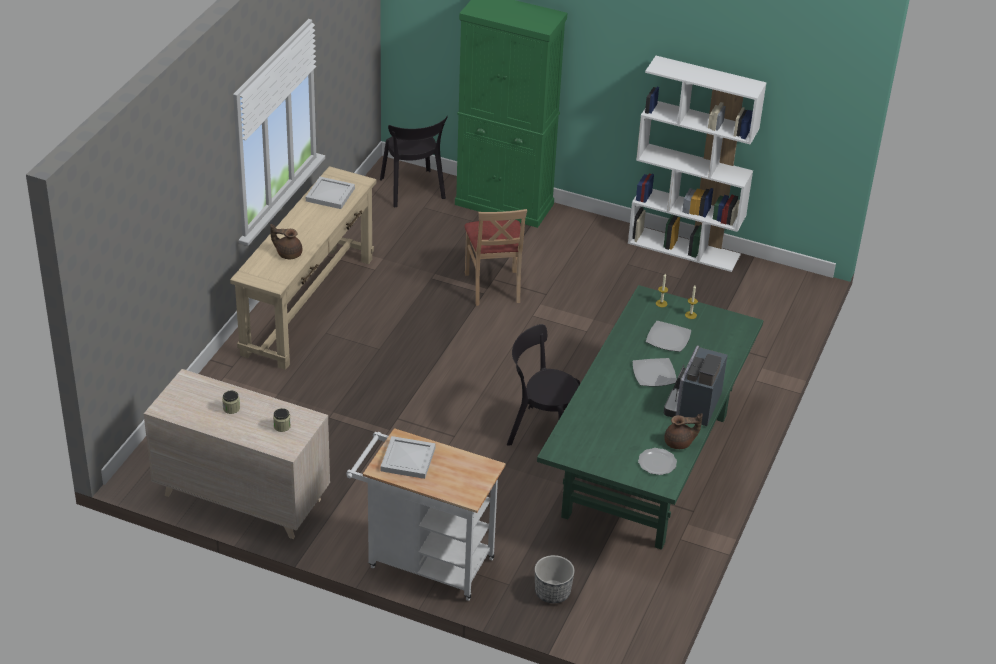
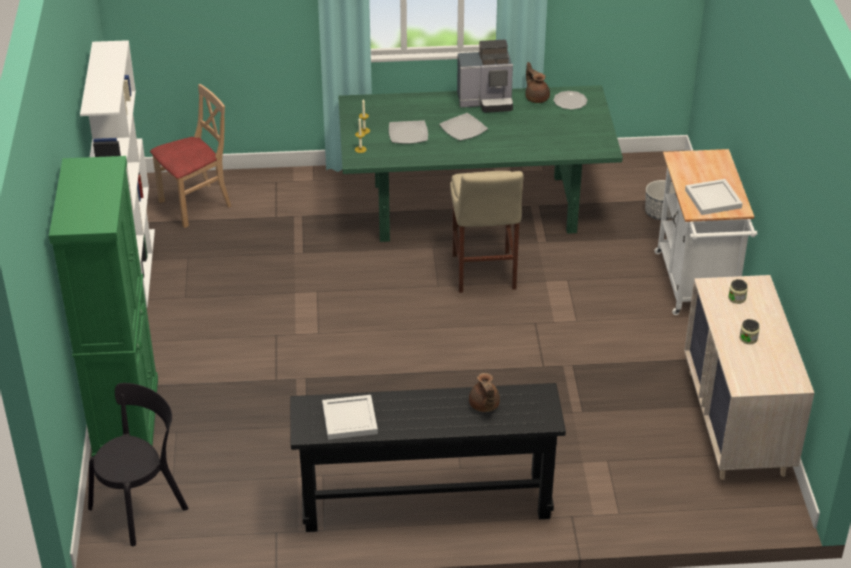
camera: 115 degrees left, 0 degrees up
beige console table [230,166,376,370] -> black console table [290,383,566,532]
beige chair [465,209,527,306] -> beige chair moved to [150,84,231,228]
black chair [507,324,580,446] -> beige stool [450,171,524,293]

